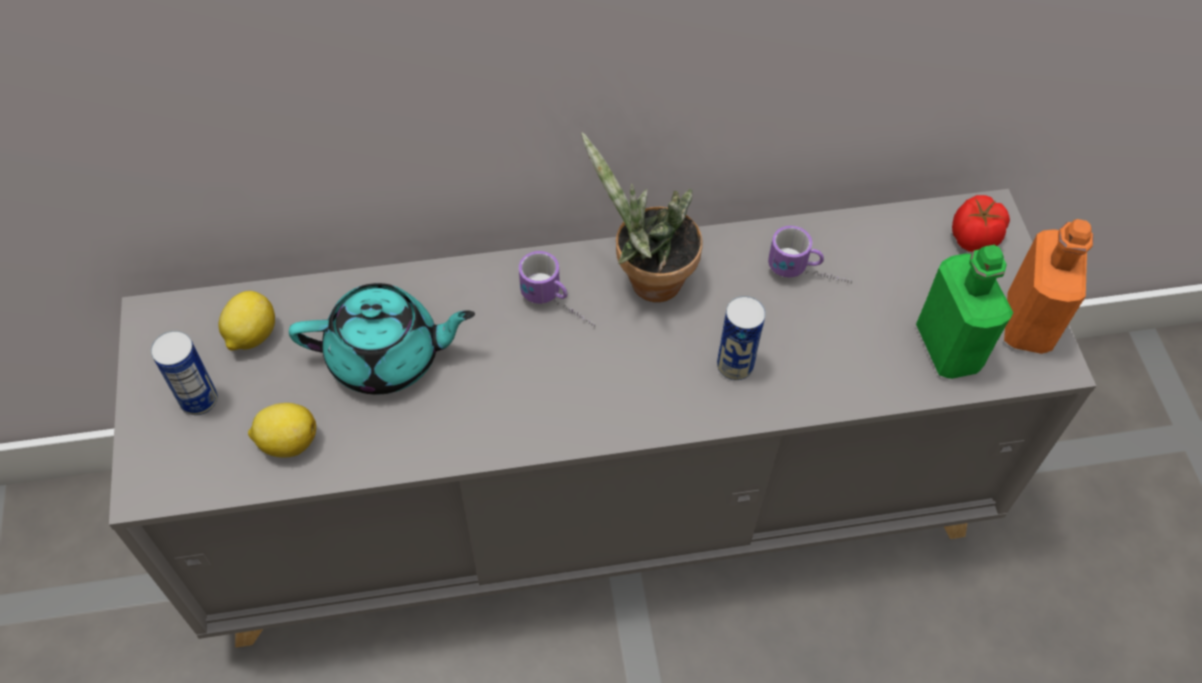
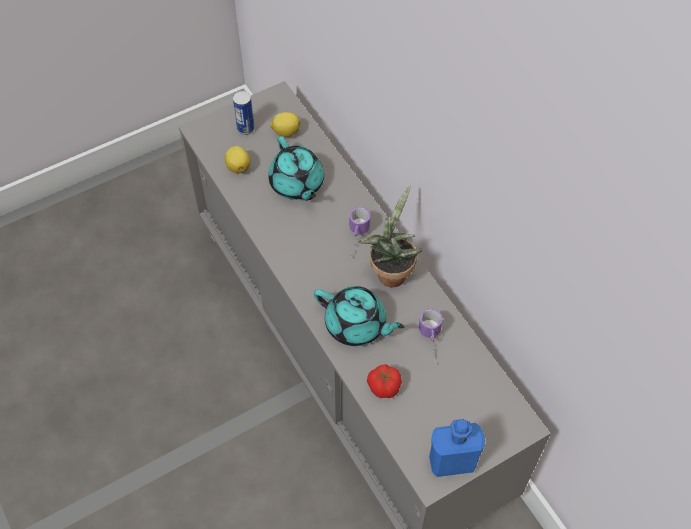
camera: 70 degrees right, 0 degrees up
can [717,296,766,380] -> turquoise teapot [314,286,404,346]
green bottle [916,245,1013,379] -> none
tomato [952,195,1010,252] -> tomato moved to [367,364,402,398]
orange bottle [1004,219,1093,354] -> blue bottle [429,419,485,477]

